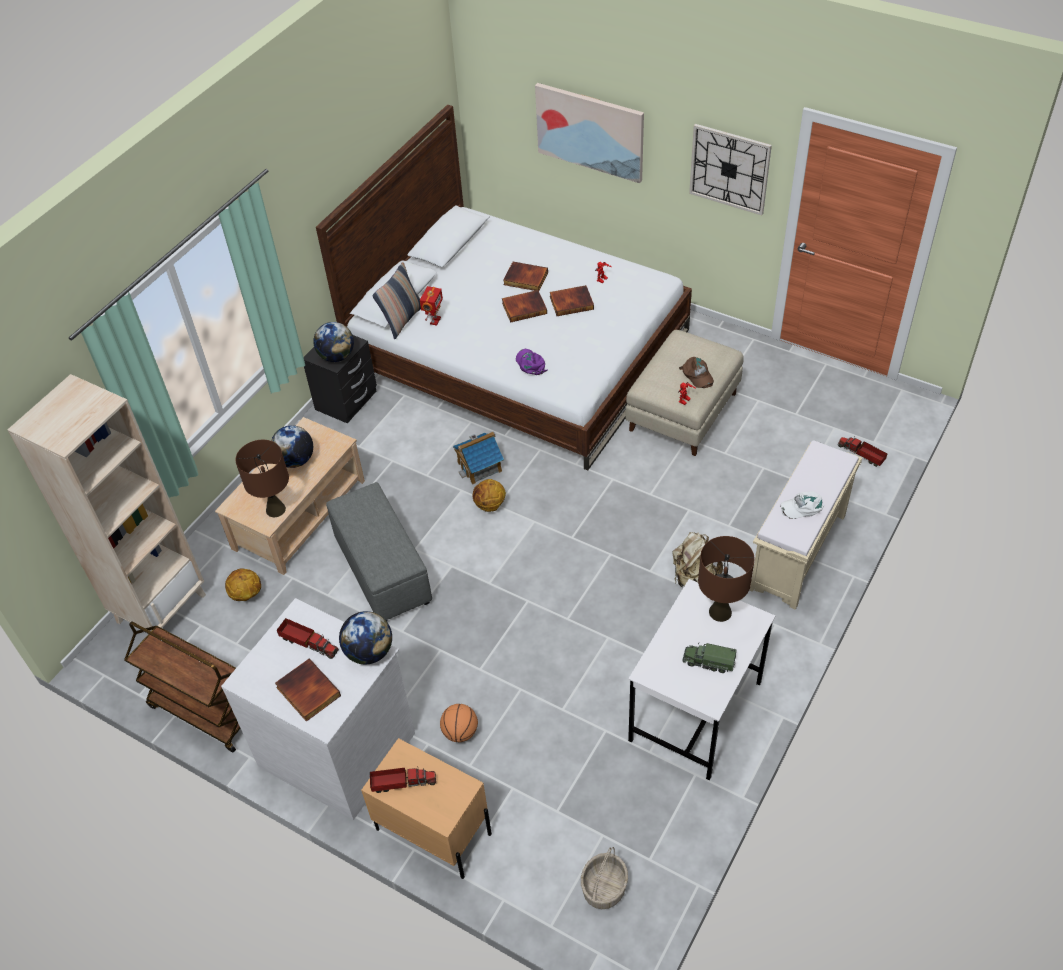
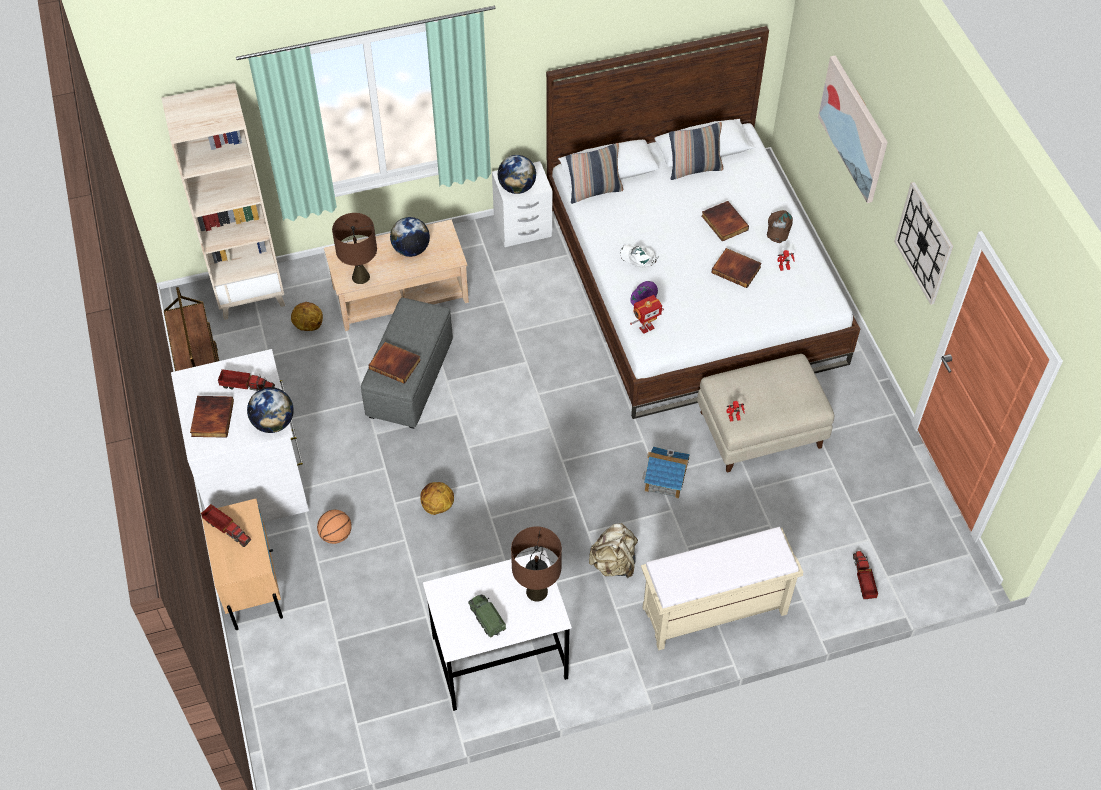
camera: 40 degrees right, 5 degrees up
toy truck [277,618,339,659] -> toy truck turned 60 degrees counterclockwise [218,369,275,391]
black nightstand [304,335,377,423] -> white nightstand [492,161,552,247]
toy robot [420,286,443,326] -> toy robot moved to [630,295,664,334]
toy house [453,432,504,484] -> toy house moved to [642,446,690,498]
basketball [473,479,506,512] -> basketball moved to [420,482,454,515]
book [502,290,547,323] -> book moved to [368,342,421,384]
basket [581,847,628,909] -> none
brown cap [679,357,714,388] -> brown cap moved to [767,210,793,243]
white cap [780,491,824,519] -> white cap moved to [620,245,659,267]
none -> pillow [669,122,723,180]

